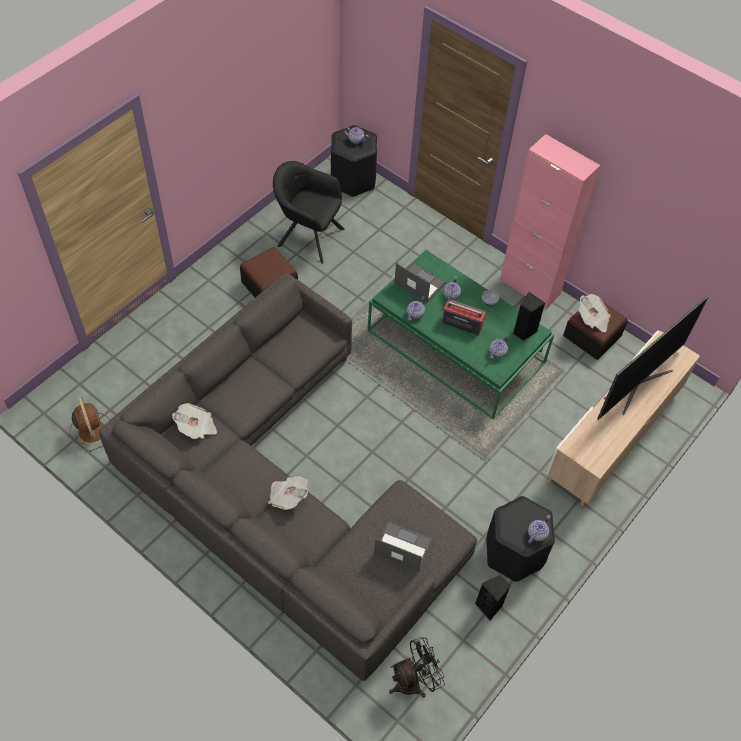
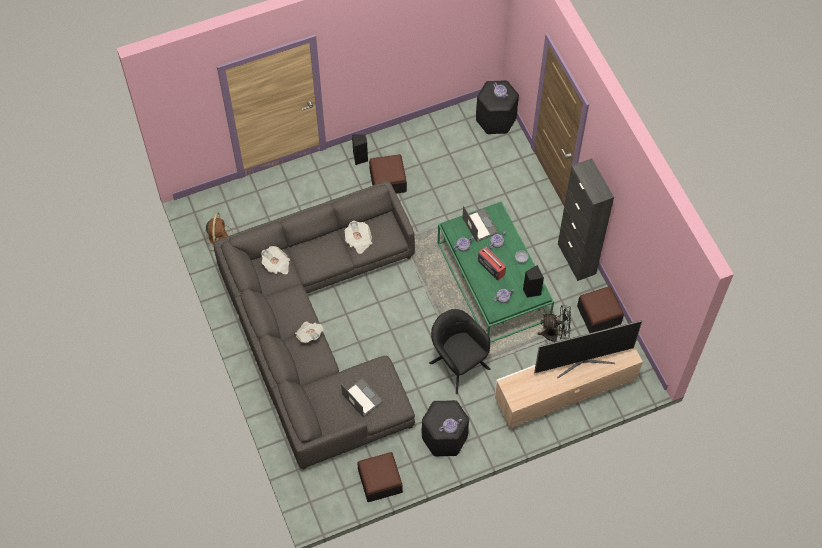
camera: 30 degrees right, 5 degrees up
black armchair [273,161,345,264] -> black armchair moved to [429,309,491,394]
black fan [389,637,445,697] -> black fan moved to [537,305,571,342]
black speaker [475,574,510,621] -> black speaker moved to [352,135,368,165]
pink cabinet [500,134,600,310] -> black cabinet [558,158,614,281]
newspaper [579,294,611,332] -> newspaper moved to [345,220,373,254]
none -> ottoman [357,452,403,502]

